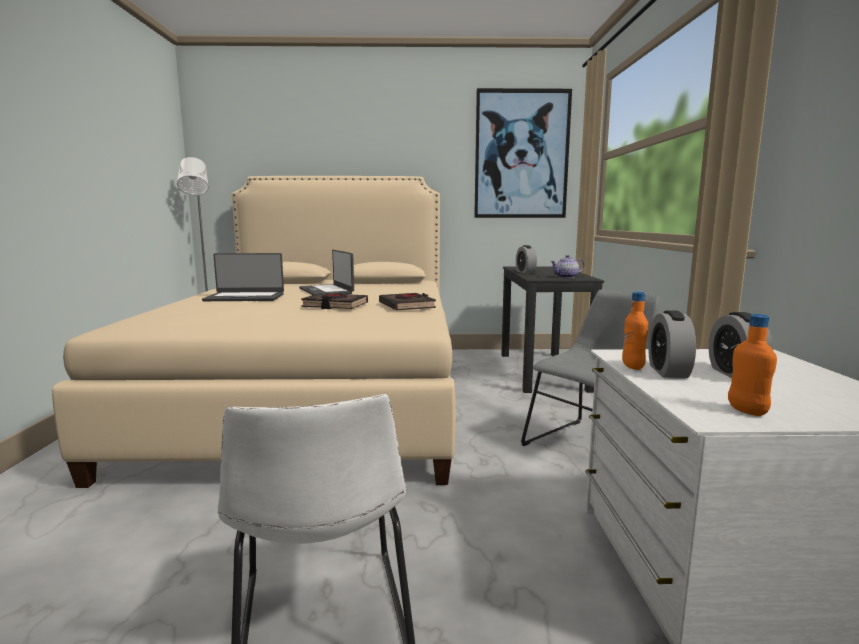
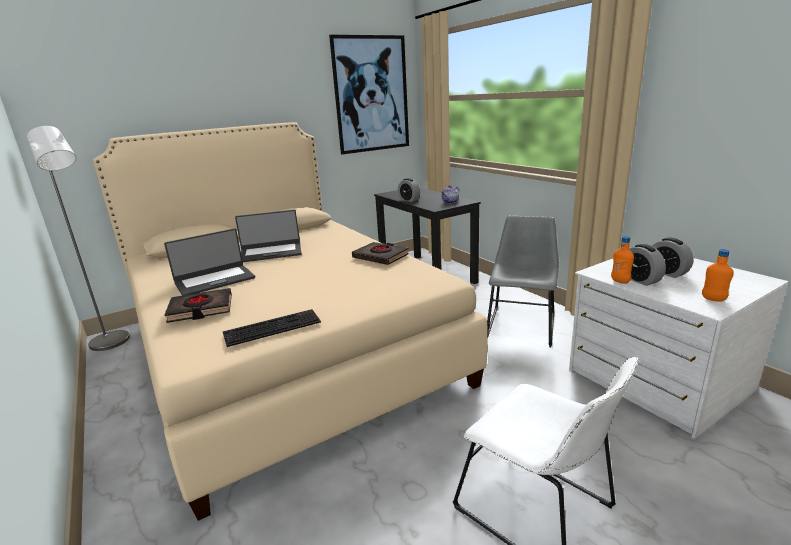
camera: 30 degrees left, 10 degrees up
laptop [299,250,354,295] -> laptop turned 45 degrees counterclockwise [235,210,302,262]
black book [301,293,368,309] -> black book moved to [164,288,232,323]
none -> keyboard [223,309,321,347]

